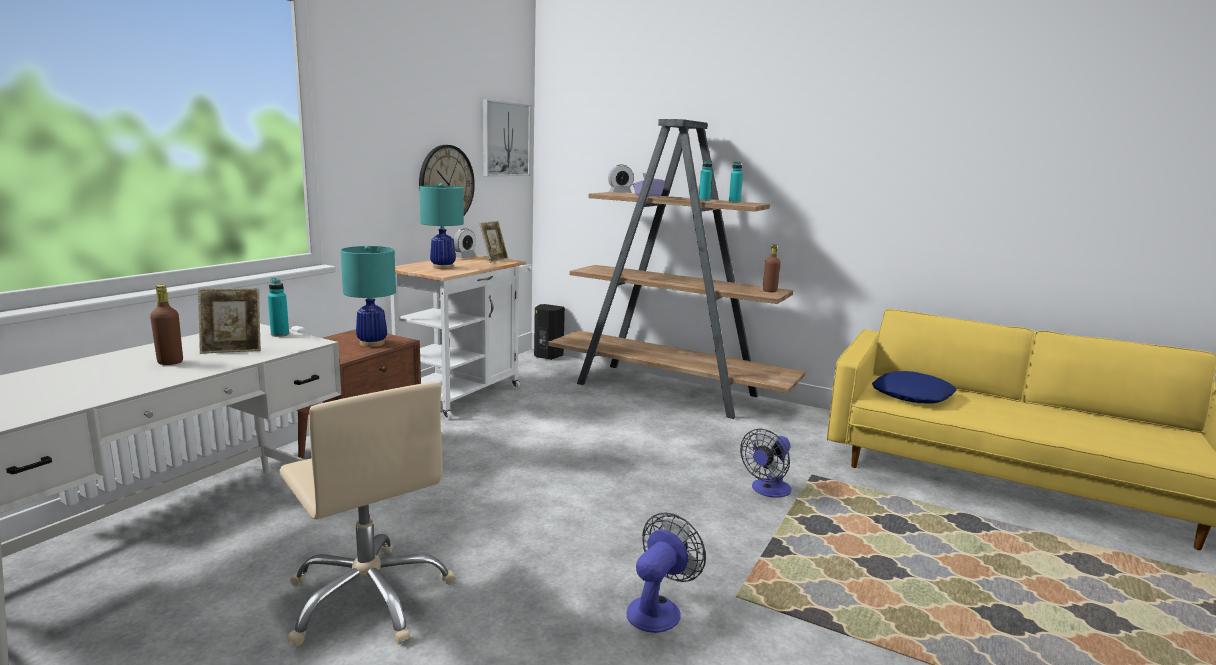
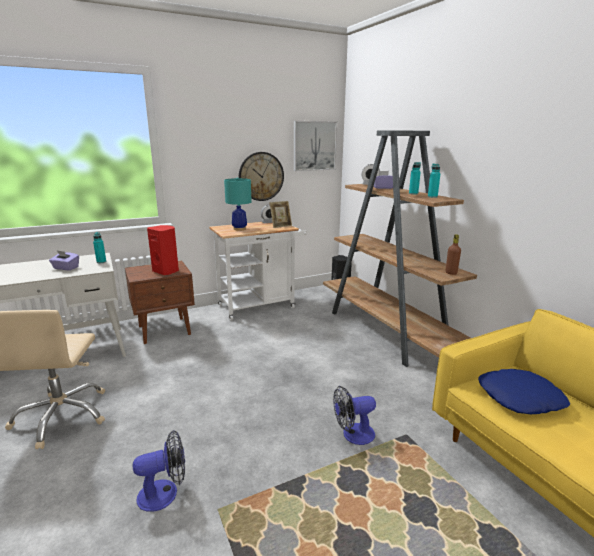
camera: 35 degrees right, 5 degrees up
brown bottle [150,285,183,365] -> none
picture frame [198,288,261,354] -> purple tissue box [49,251,79,270]
turquoise table lamp [340,245,396,347] -> red speaker [147,225,179,275]

